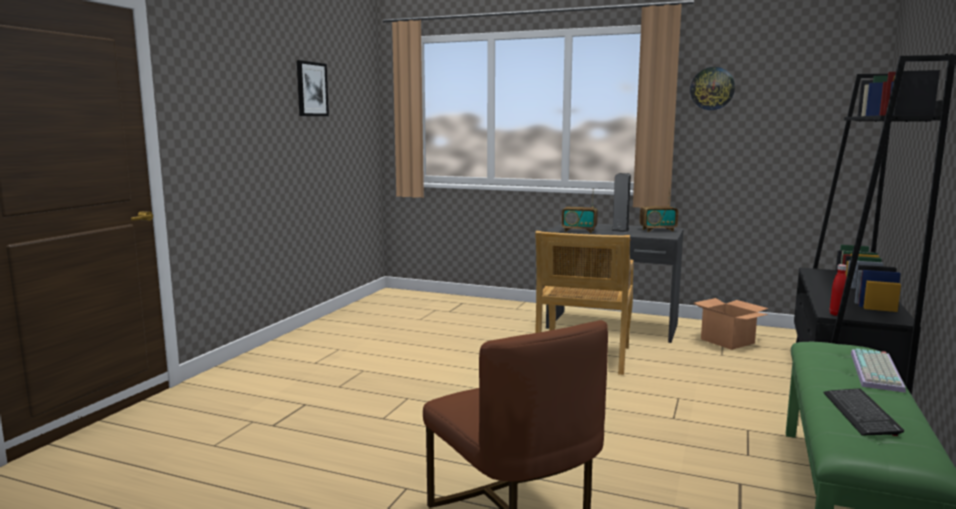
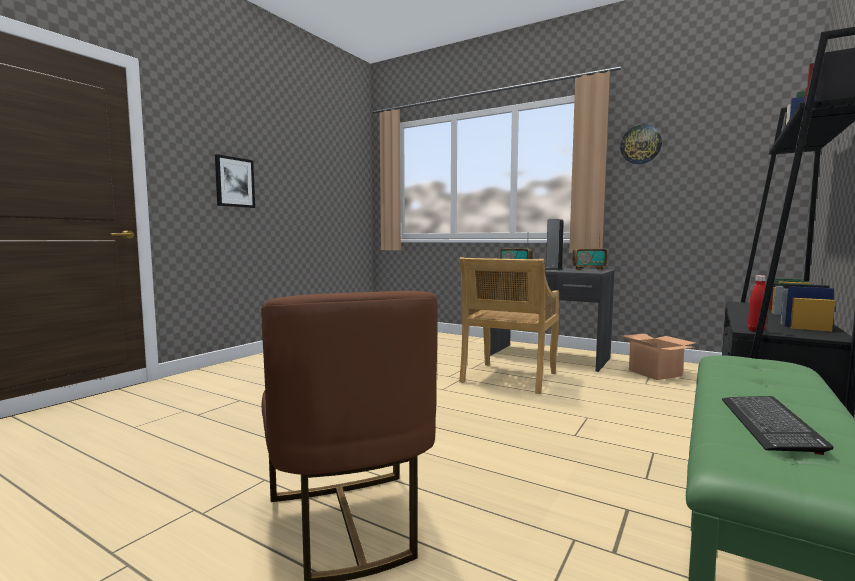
camera: 10 degrees right, 5 degrees down
picture [297,60,329,116] -> picture moved to [215,154,255,208]
keyboard [851,348,906,393] -> none

